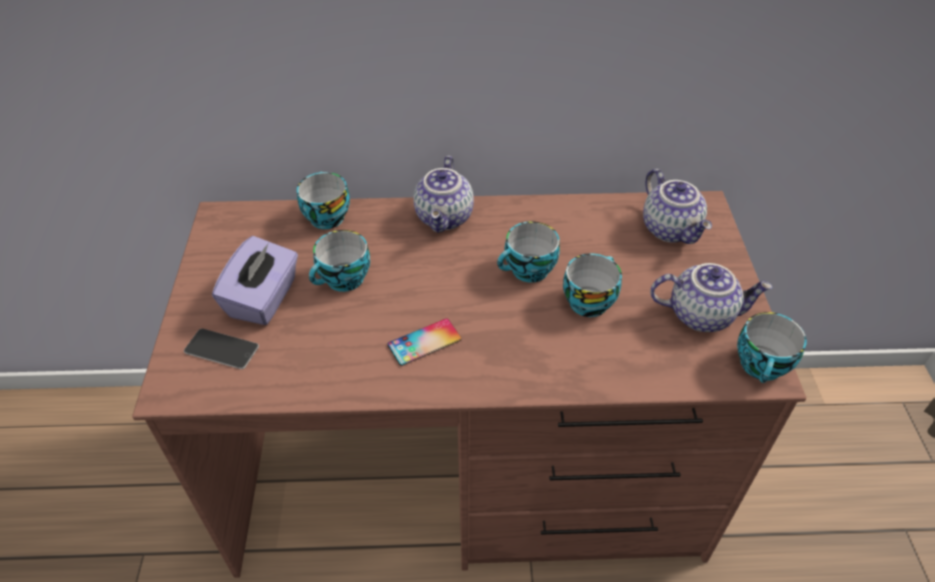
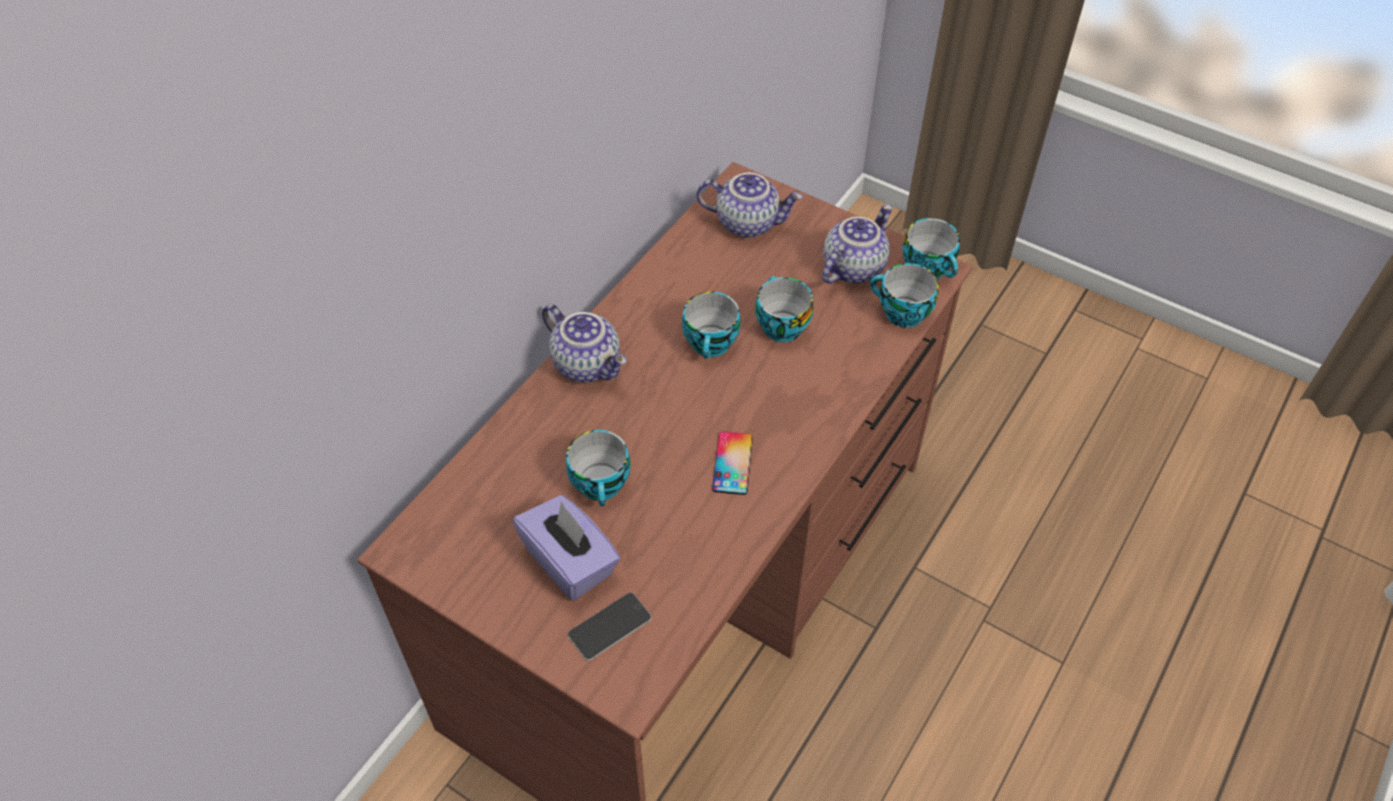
camera: 55 degrees left, 5 degrees up
cup [297,172,350,229] -> cup moved to [870,263,939,328]

